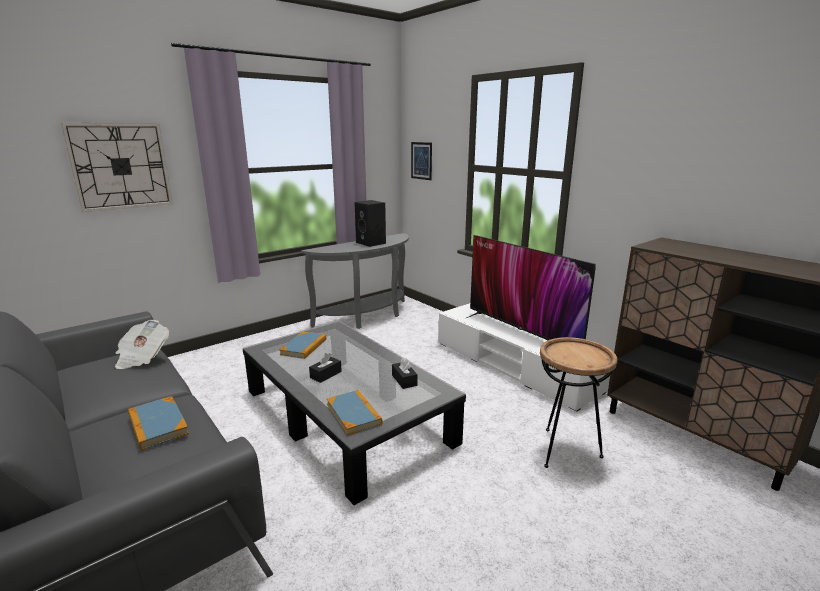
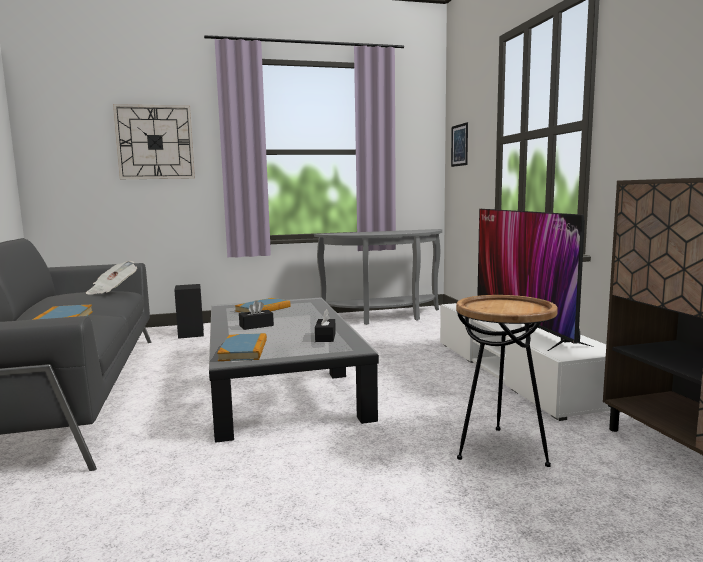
camera: 25 degrees right, 10 degrees down
black speaker [354,200,386,247] -> black speaker moved to [174,284,204,339]

